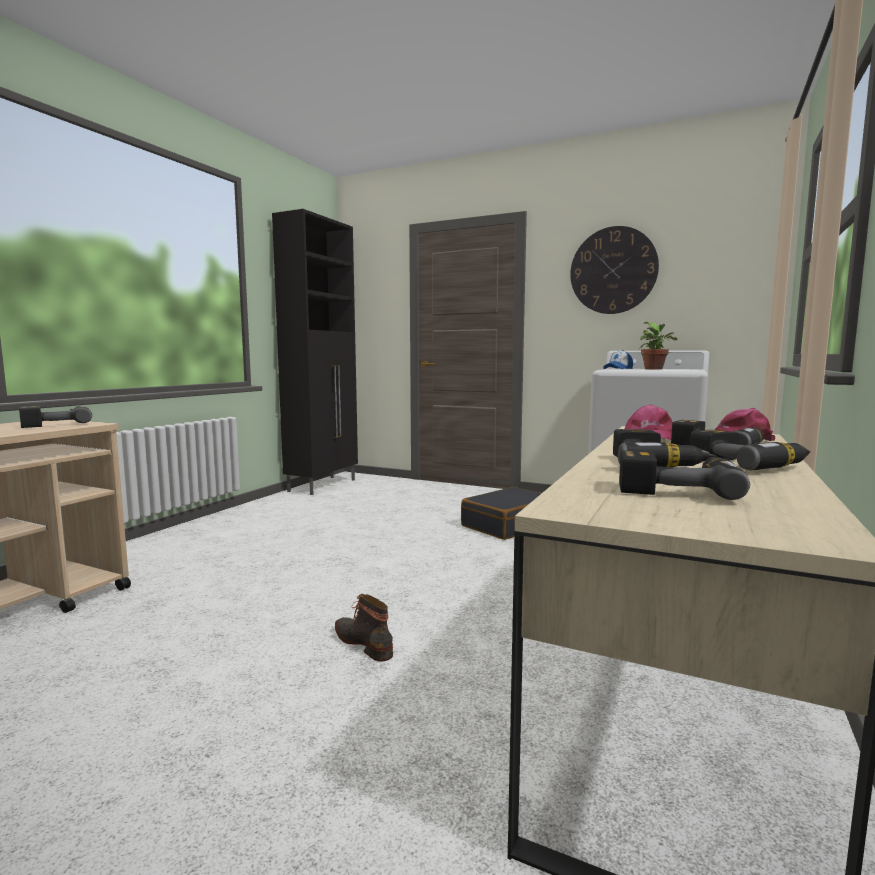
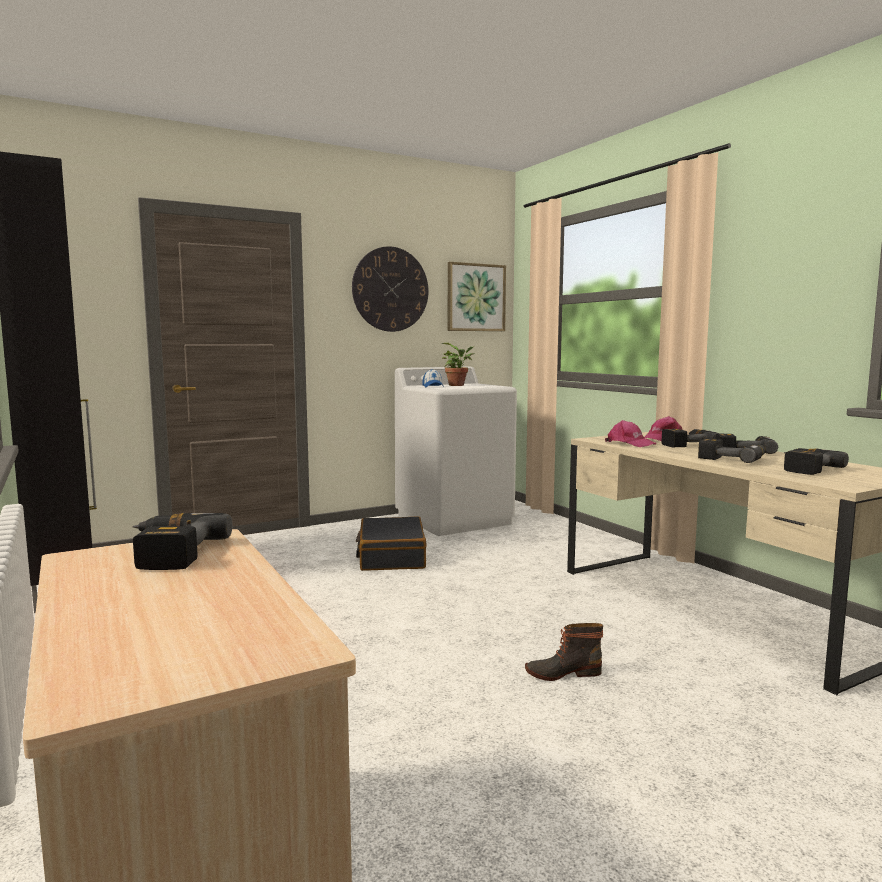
camera: 55 degrees left, 0 degrees up
none -> picture [448,262,506,331]

